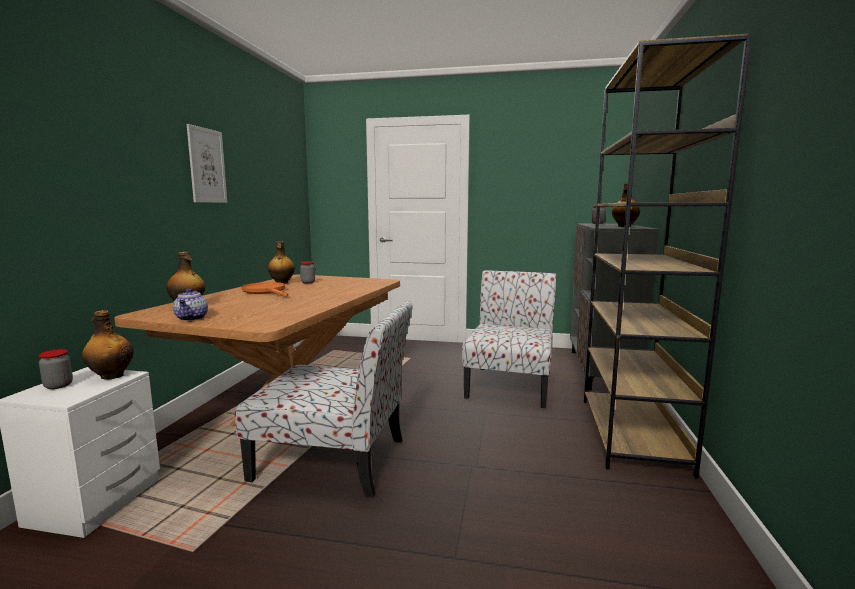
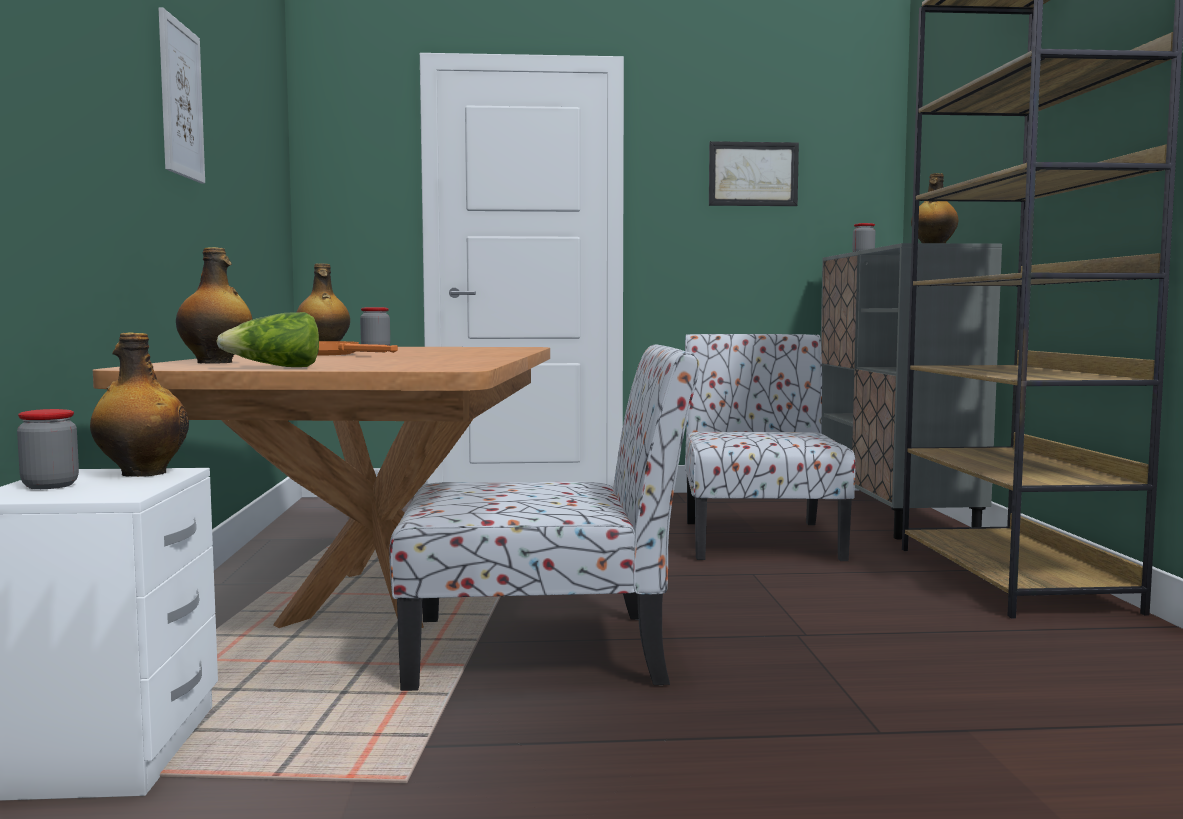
camera: 15 degrees left, 5 degrees down
teapot [173,288,208,321] -> lettuce [216,312,319,367]
none -> picture [709,141,799,206]

